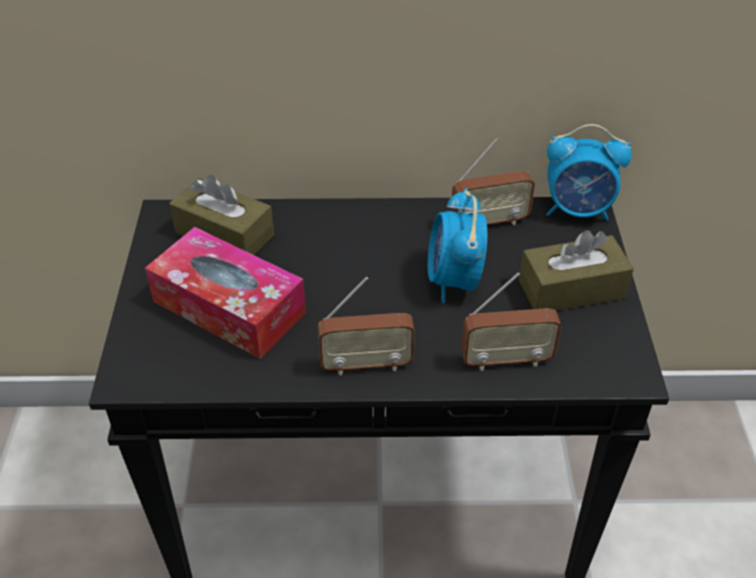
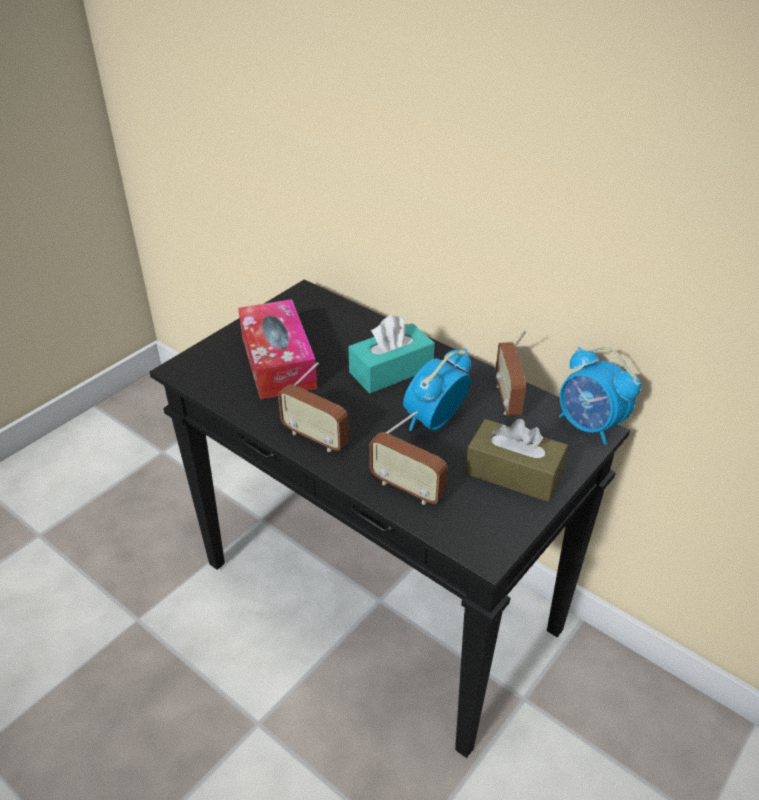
camera: 40 degrees right, 5 degrees down
brown tissue box [169,175,274,255] -> none
radio [451,138,535,225] -> radio turned 60 degrees clockwise [495,329,527,416]
none -> turquoise tissue box [348,314,435,393]

